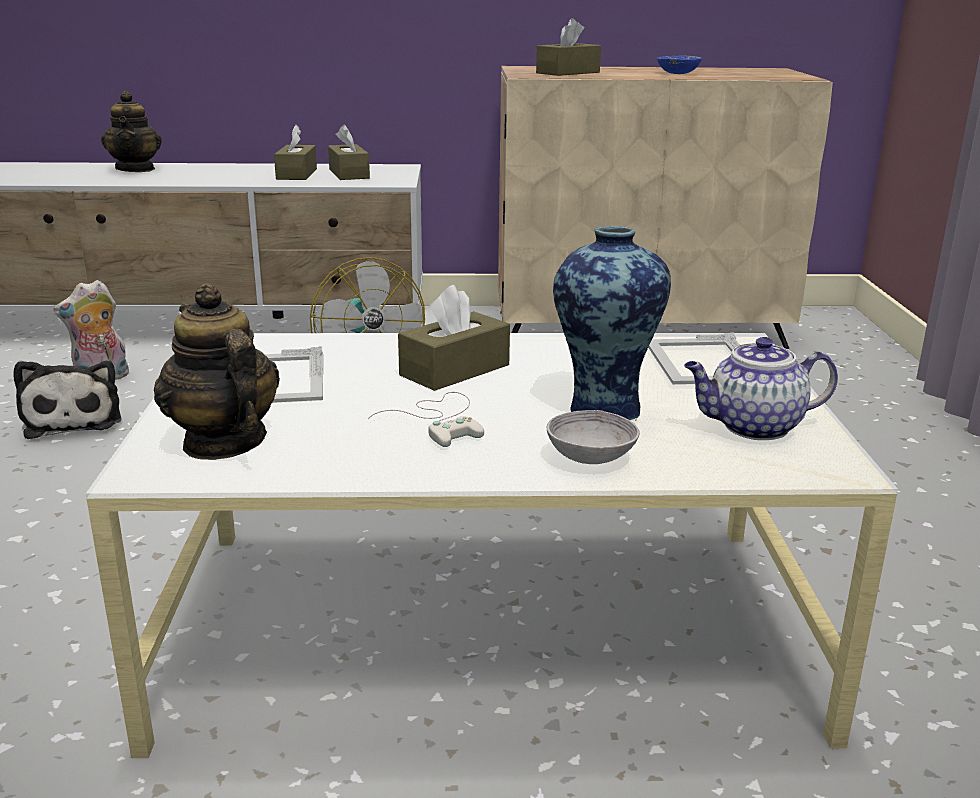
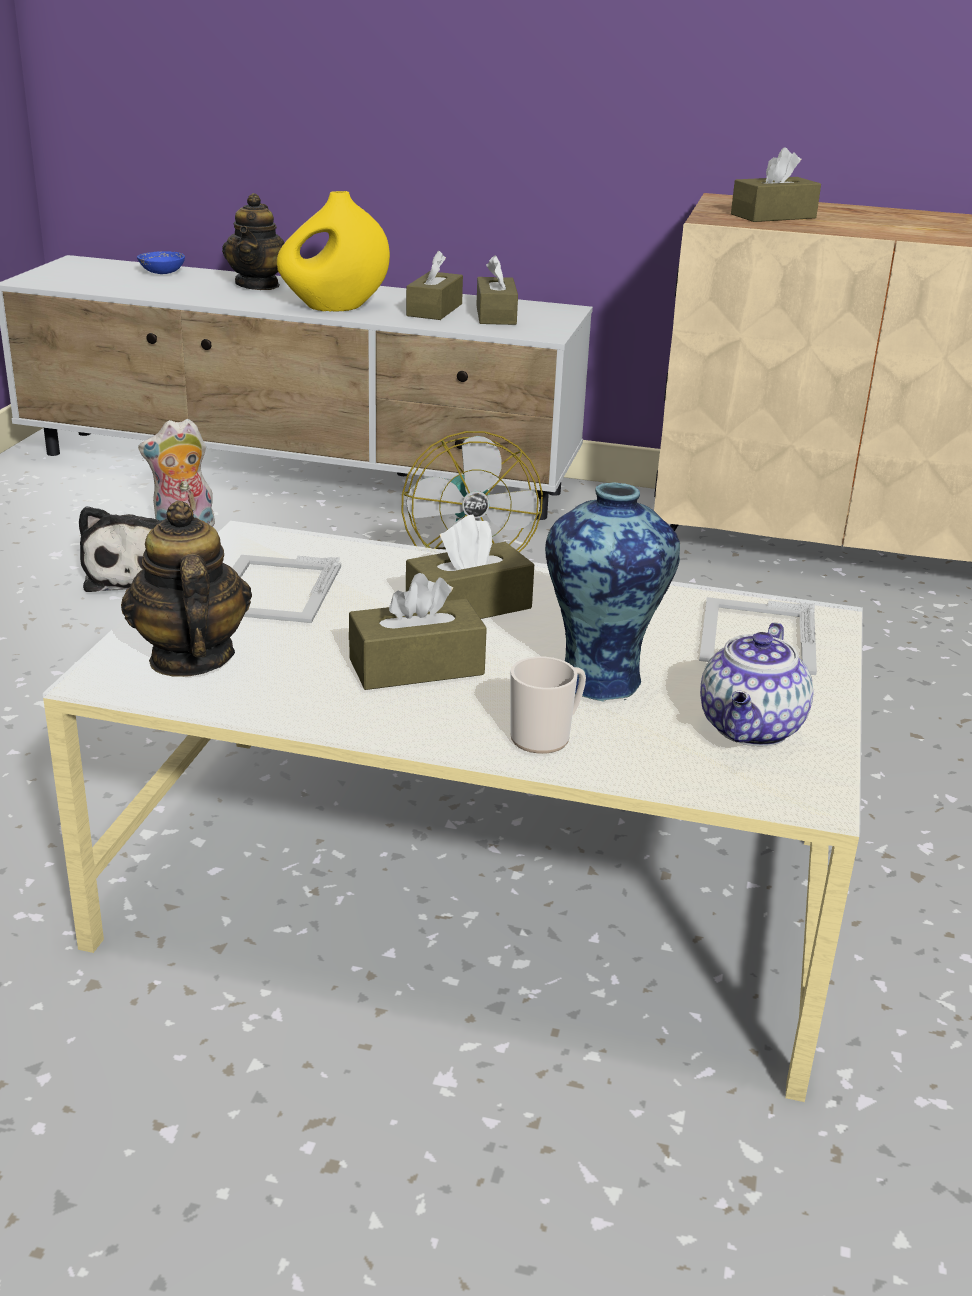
camera: 15 degrees right, 5 degrees up
white game controller [368,392,484,447] -> brown tissue box [349,573,487,690]
grey bowl [547,410,640,464] -> mug [510,657,586,754]
blue bowl [657,56,702,74] -> blue bowl moved to [137,251,185,274]
teapot [684,337,838,440] -> teapot turned 75 degrees counterclockwise [700,622,813,746]
none -> yellow vase [277,191,390,312]

